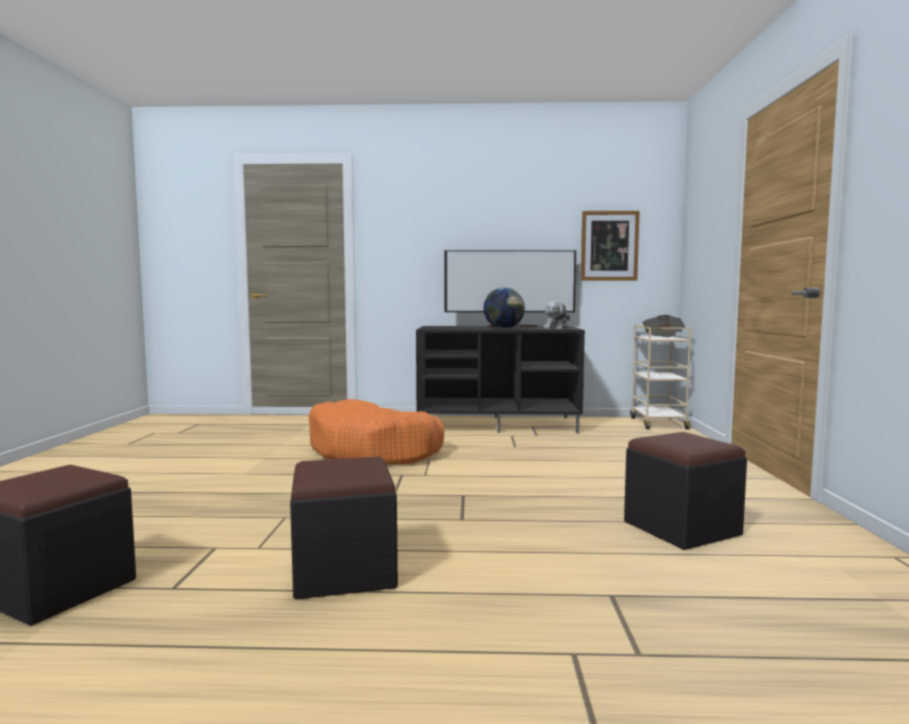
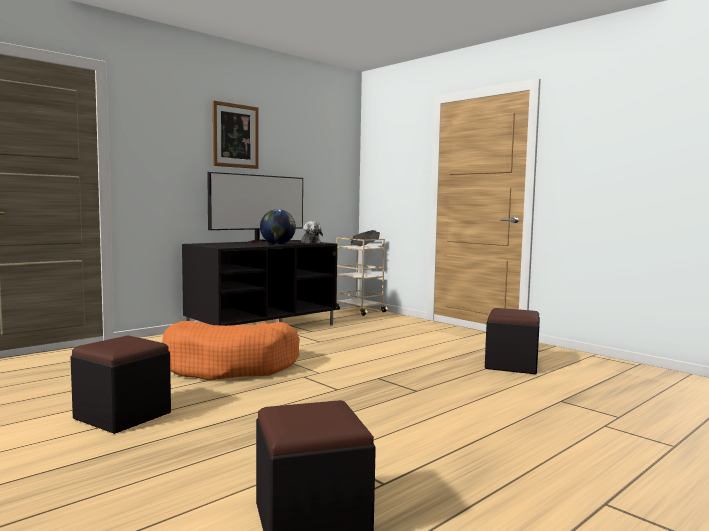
camera: 45 degrees left, 0 degrees up
black ottoman [290,456,398,599] -> black ottoman moved to [71,336,171,434]
picture [581,211,640,281] -> picture moved to [213,101,258,169]

